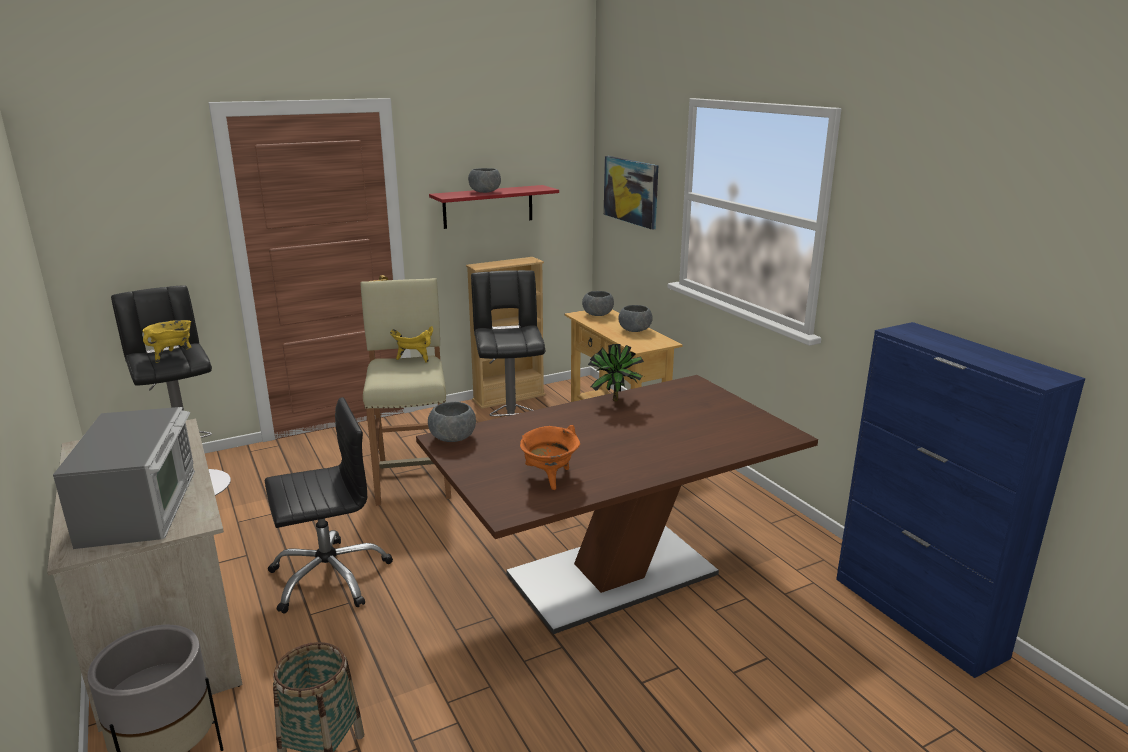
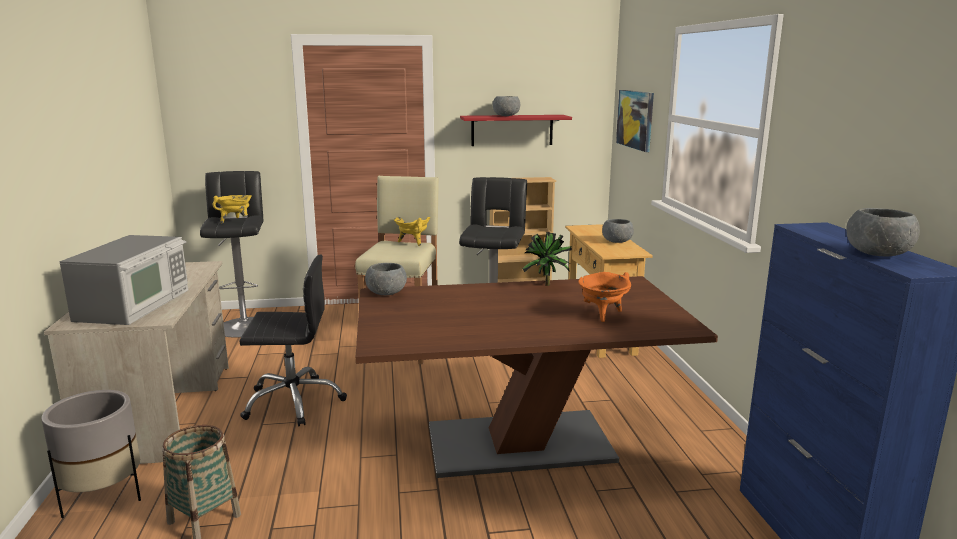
camera: 20 degrees right, 5 degrees down
orange cooking pot [520,425,580,490] -> orange cooking pot moved to [578,272,631,322]
grey bowl [582,291,614,316] -> grey bowl moved to [846,208,920,256]

